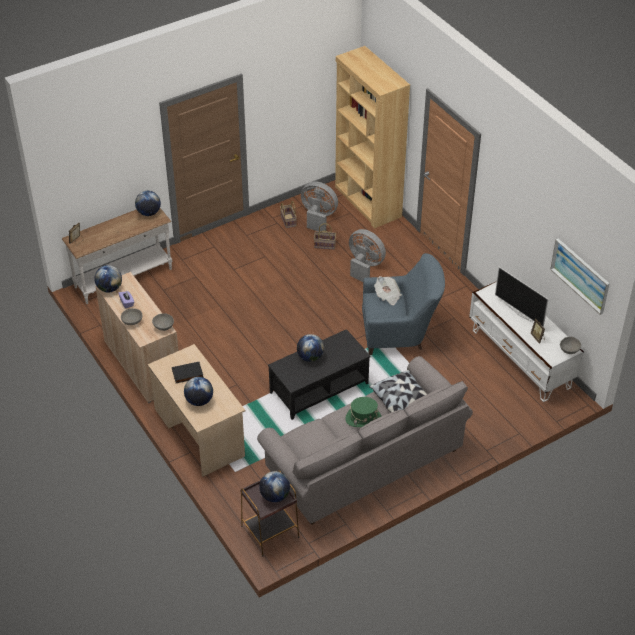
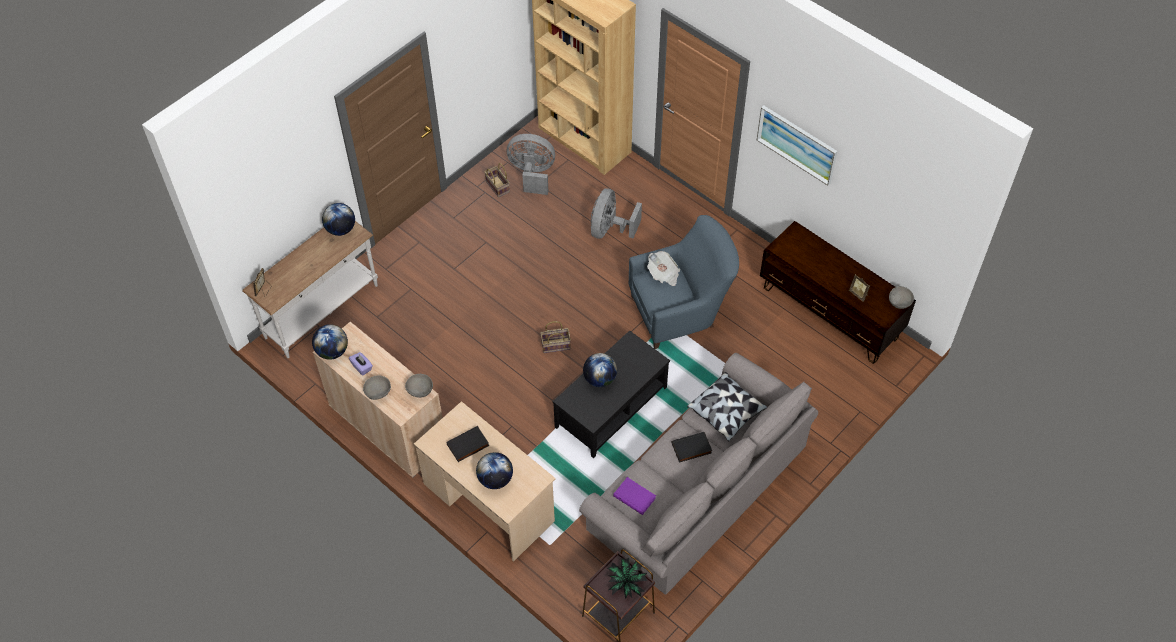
camera: 15 degrees left, 10 degrees up
globe [259,471,290,502] -> potted plant [607,558,647,599]
basket [314,223,336,250] -> basket moved to [540,321,571,353]
green hat [345,397,381,427] -> black book [671,432,712,463]
grey fan [349,229,386,282] -> grey fan turned 90 degrees counterclockwise [591,189,642,239]
white tv stand [469,281,584,402] -> brown tv stand [760,221,916,364]
television [495,267,549,327] -> none
picture [550,239,610,315] -> picture moved to [757,105,837,185]
none -> purple book [613,477,656,515]

